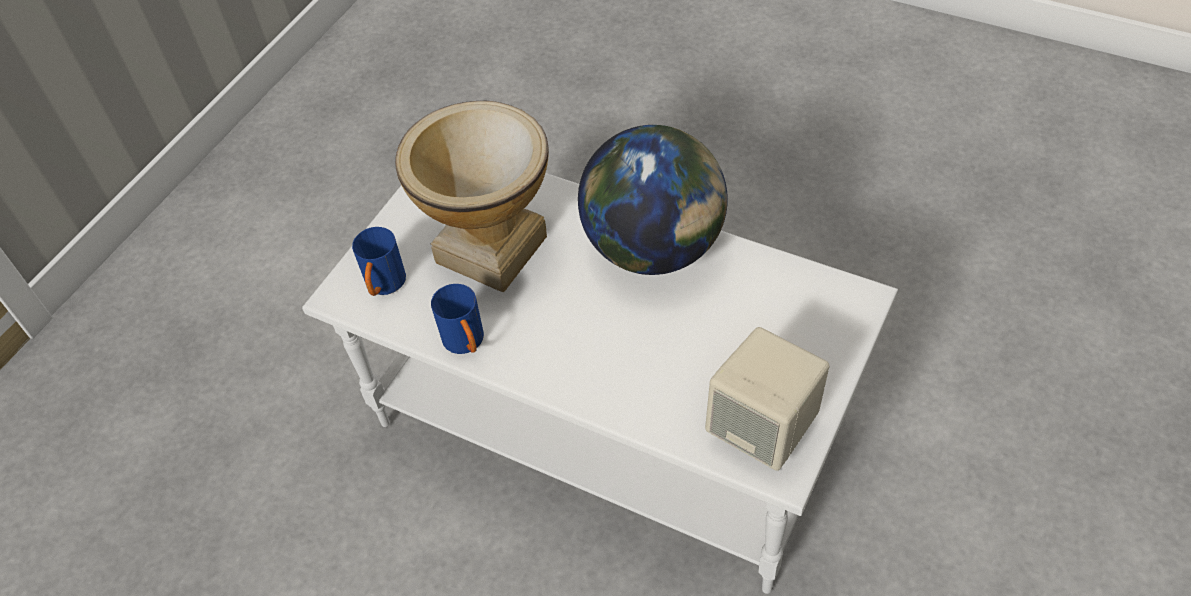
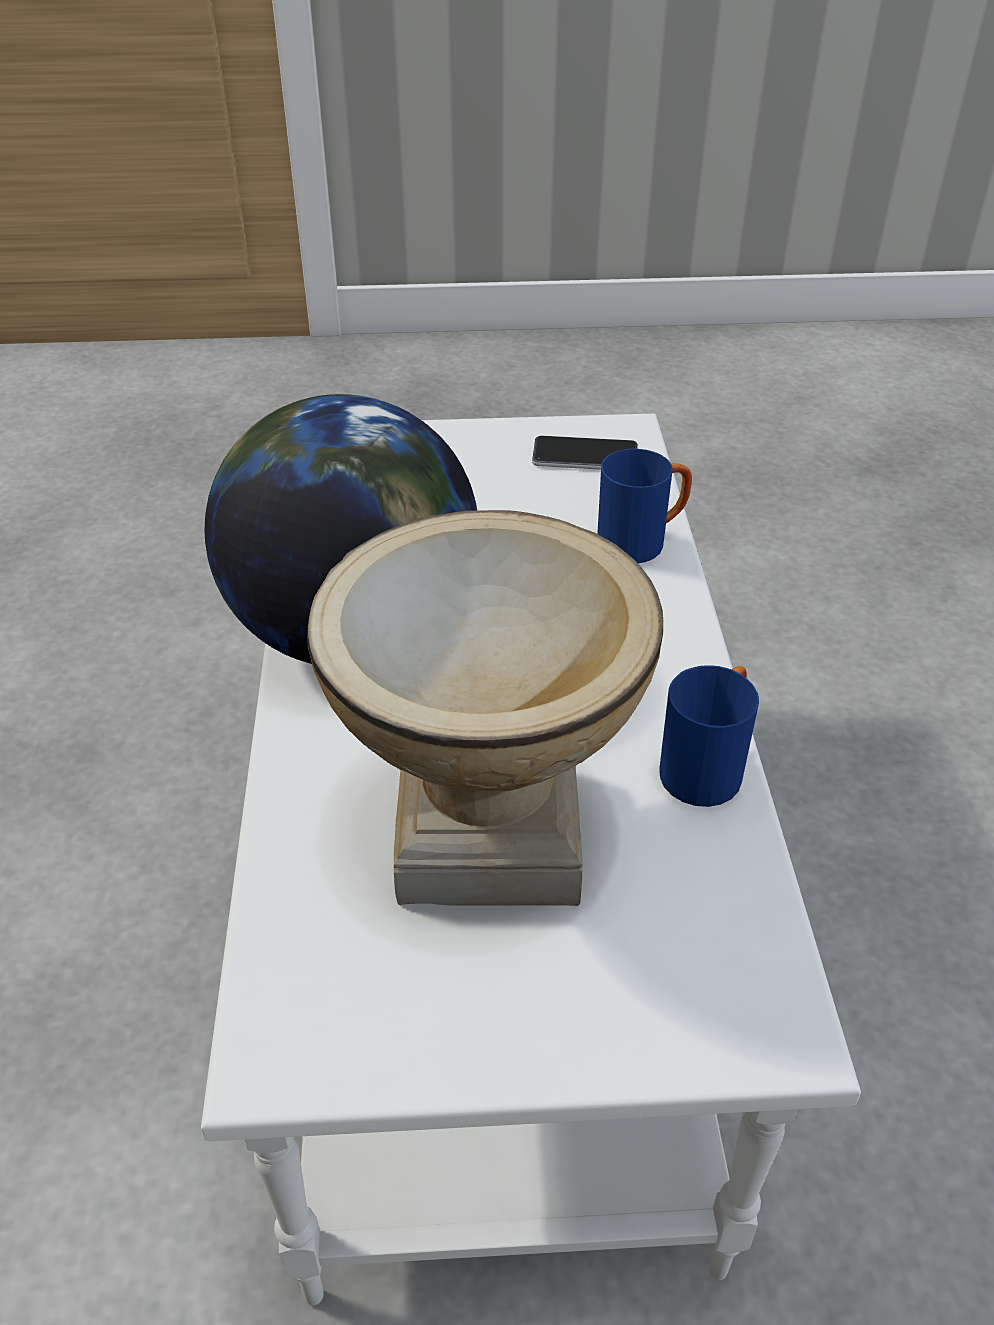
camera: 125 degrees left, 10 degrees down
blue mug [352,227,406,296] -> blue mug moved to [597,449,692,563]
beige speaker [705,327,829,471] -> phone [532,436,638,470]

